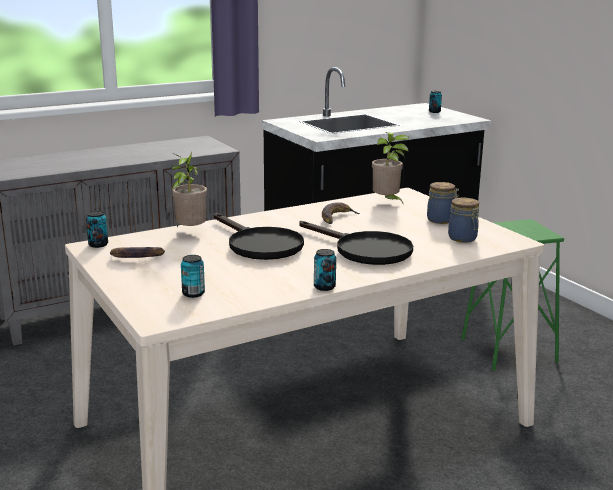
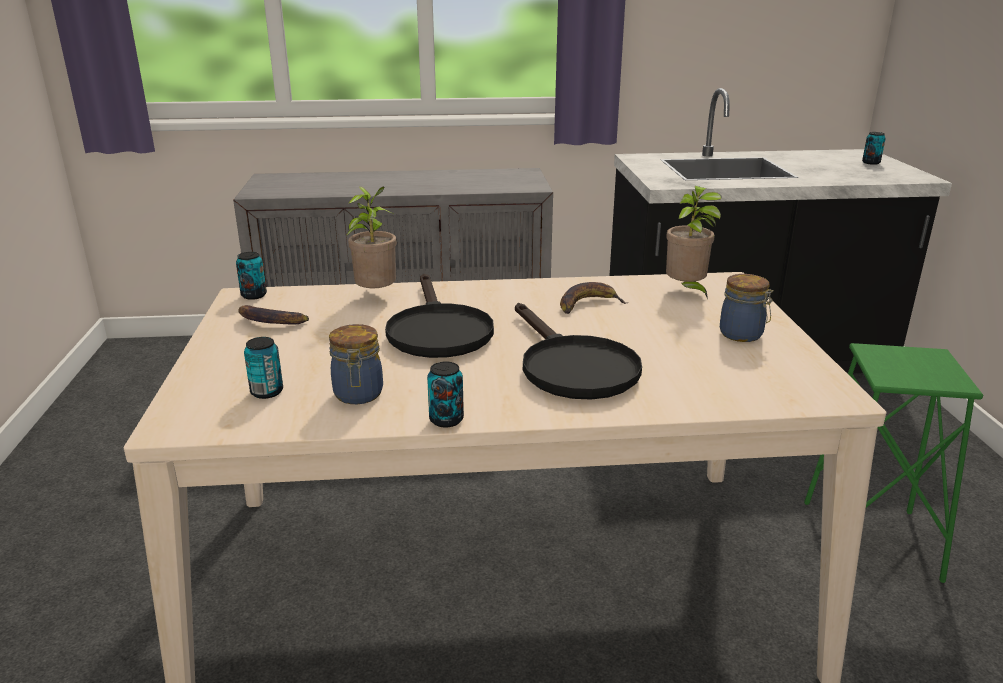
camera: 25 degrees right, 5 degrees up
jar [448,198,479,242] -> jar moved to [329,324,383,404]

